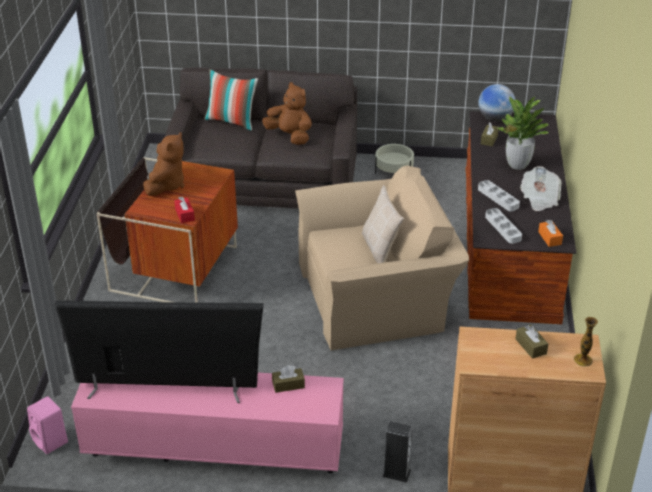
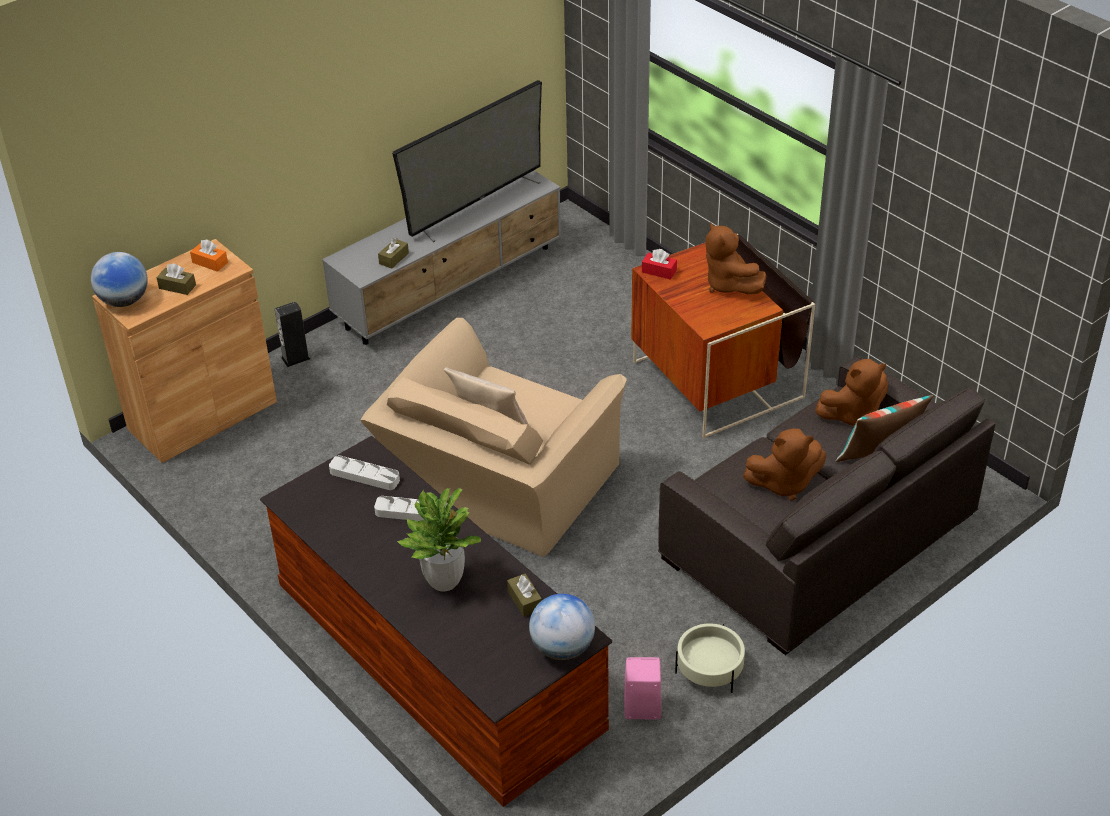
camera: 135 degrees right, 5 degrees up
pink speaker [27,396,68,454] -> pink speaker moved to [624,657,661,719]
pink tv stand [71,372,344,473] -> grey tv stand [322,171,561,345]
newspaper [520,166,562,211] -> none
orange tissue box [538,220,563,247] -> orange tissue box moved to [190,240,228,272]
vase [574,317,598,367] -> globe [91,252,148,307]
none -> brown plush toy [815,359,888,426]

